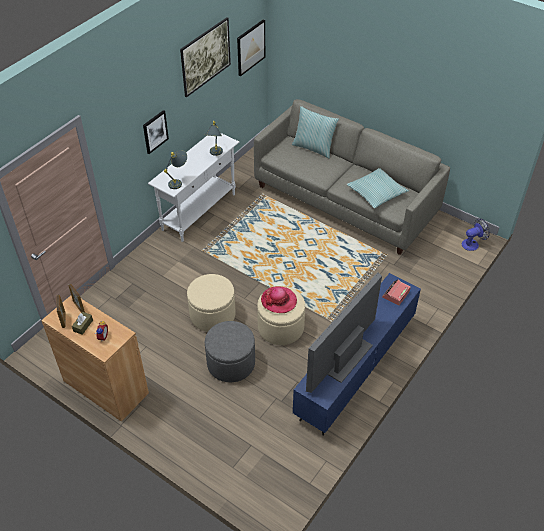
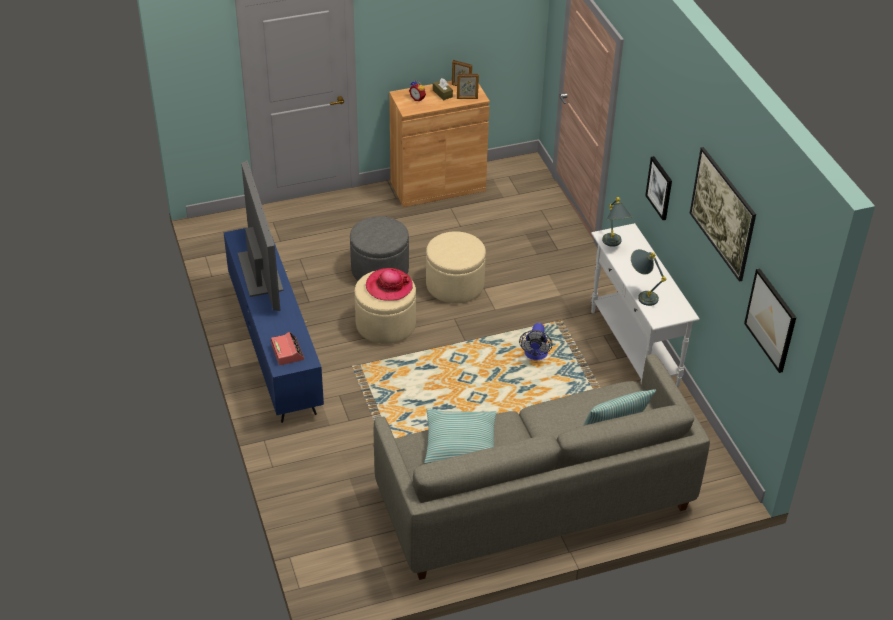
camera: 125 degrees right, 5 degrees down
fan [462,218,490,251] -> fan moved to [519,323,552,360]

